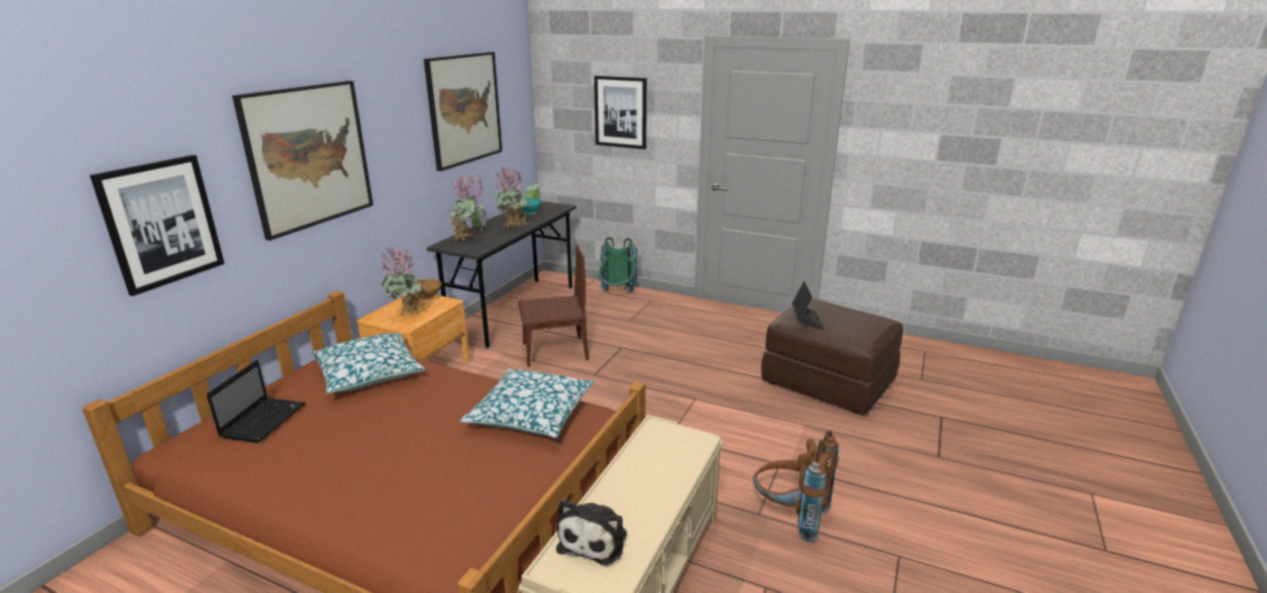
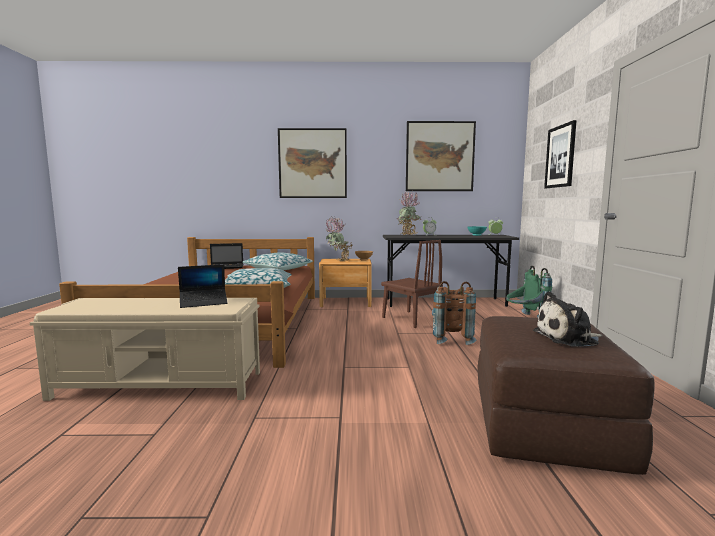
camera: 65 degrees right, 15 degrees down
picture [90,155,225,296] -> none
potted plant [494,167,531,228] -> none
plush toy [556,499,627,565] -> plush toy moved to [533,291,603,347]
brown backpack [753,431,839,542] -> brown backpack moved to [432,281,476,345]
laptop [792,281,824,329] -> laptop moved to [178,264,228,308]

